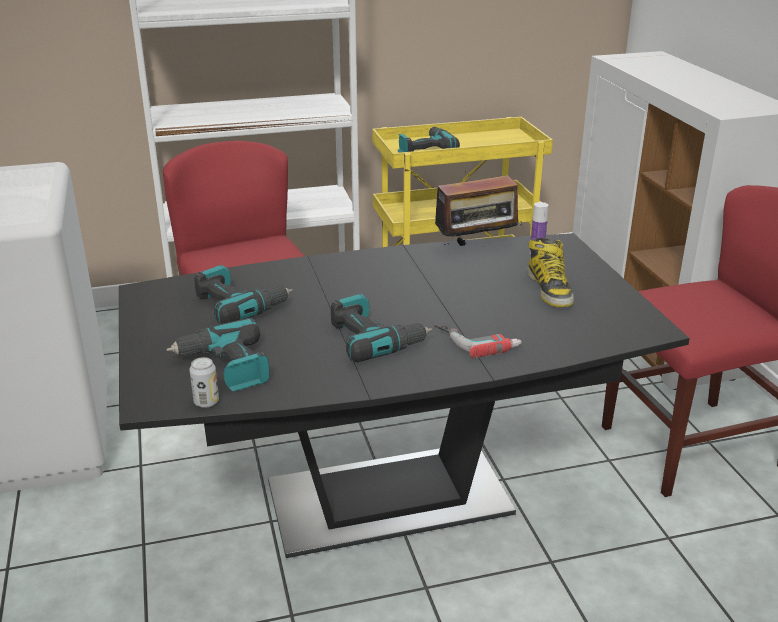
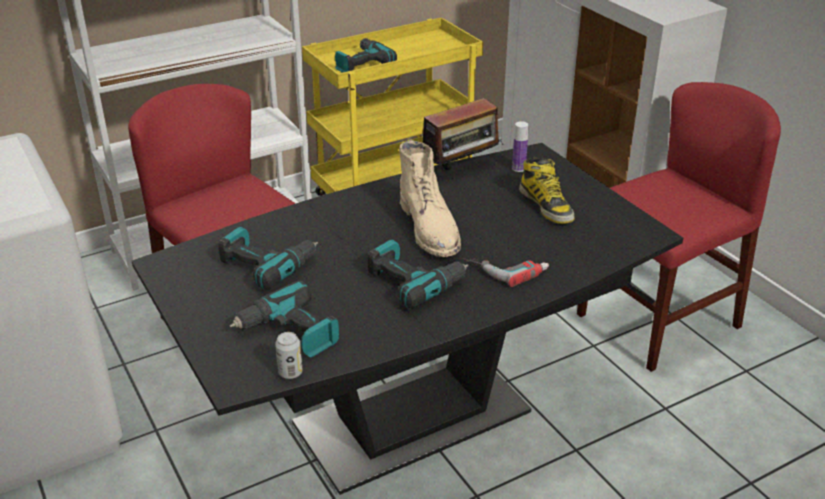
camera: 15 degrees left, 5 degrees up
none -> beige boot [399,140,461,257]

